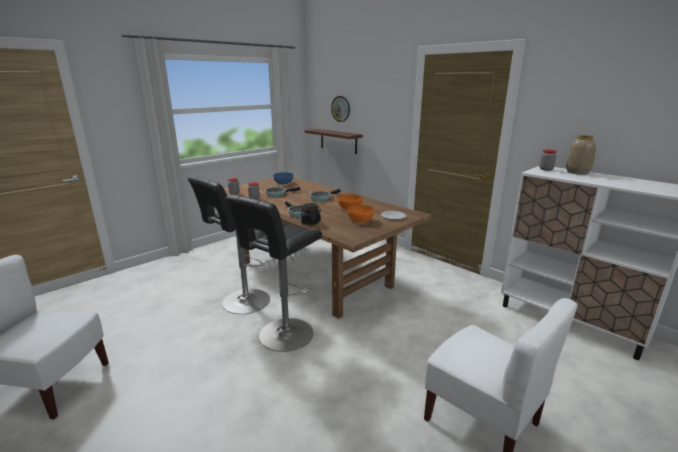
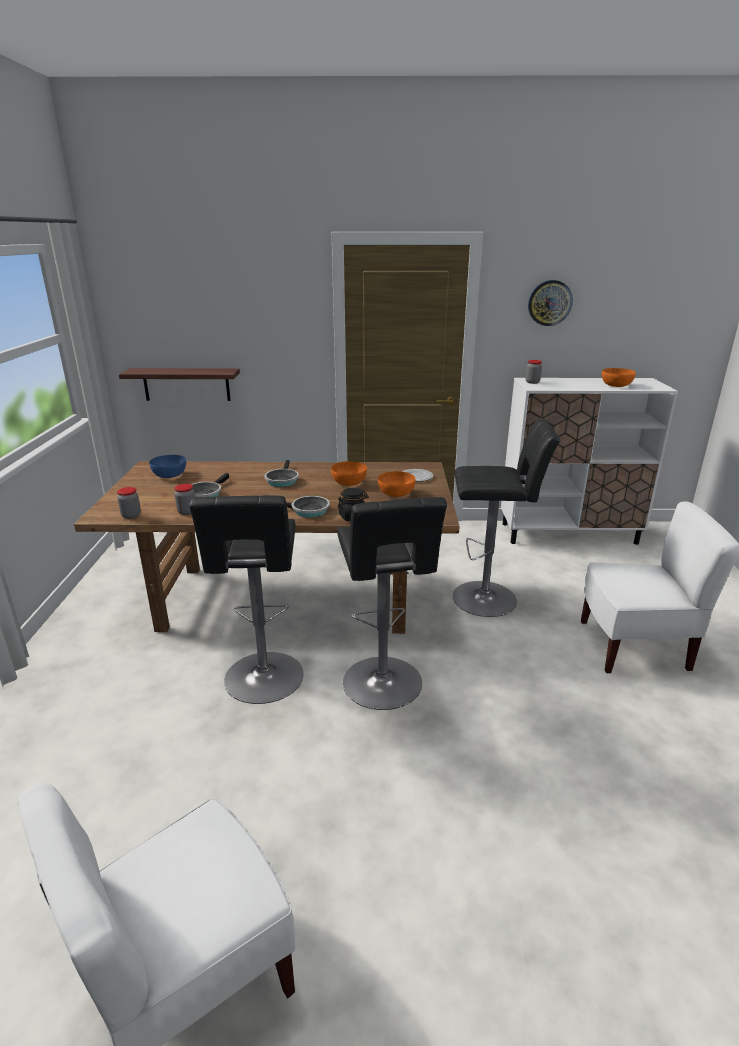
camera: 45 degrees left, 5 degrees up
wall clock [331,96,350,122] -> wall clock moved to [528,280,573,326]
vase [566,135,596,175] -> none
none -> black stool [453,418,561,617]
none -> orange bowl [602,368,636,387]

